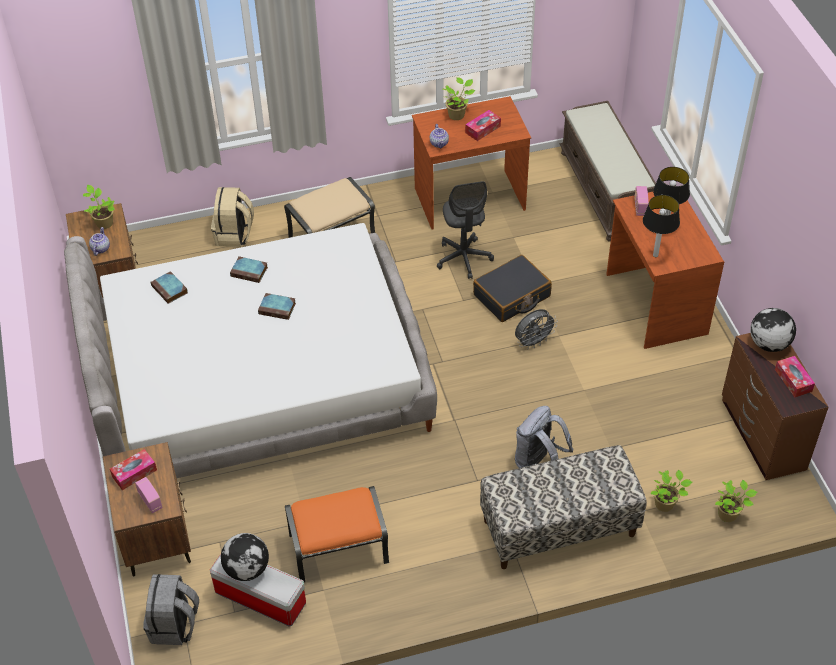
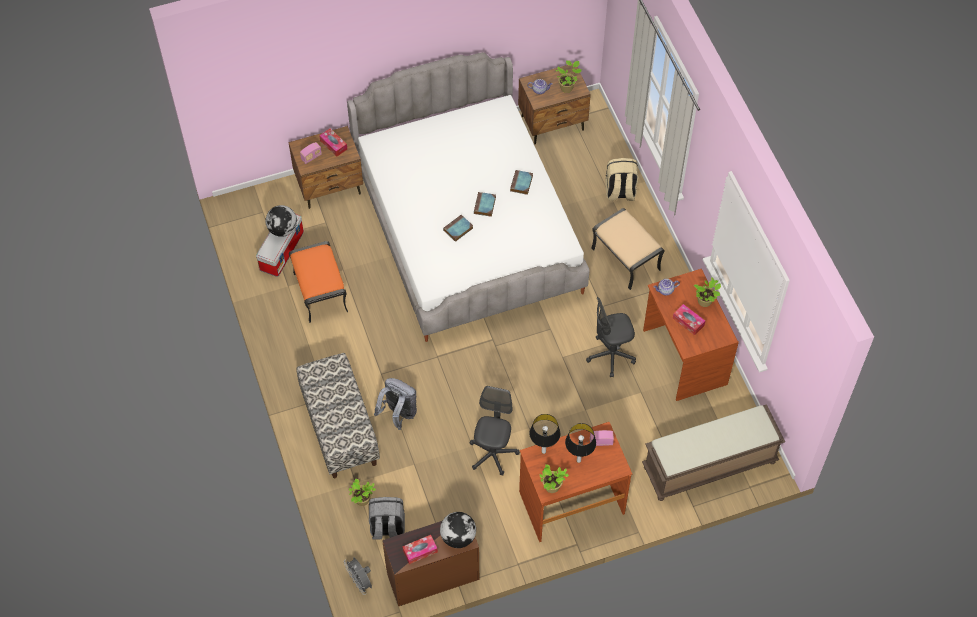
camera: 85 degrees right, 10 degrees up
grey backpack [143,574,199,645] -> grey backpack moved to [369,497,405,540]
book [151,271,188,304] -> book moved to [443,215,473,242]
black suitcase [473,255,552,322] -> none
grey fan [515,309,558,350] -> grey fan moved to [344,557,372,595]
potted plant [715,480,757,522] -> potted plant moved to [540,464,569,493]
none -> grey office chair [469,386,520,475]

